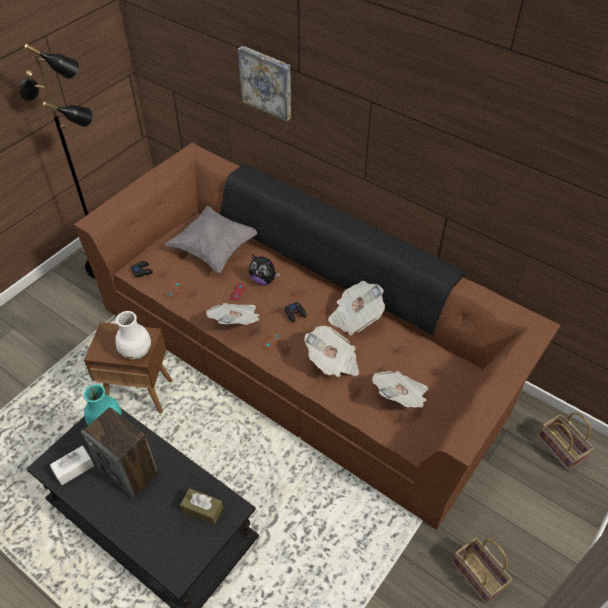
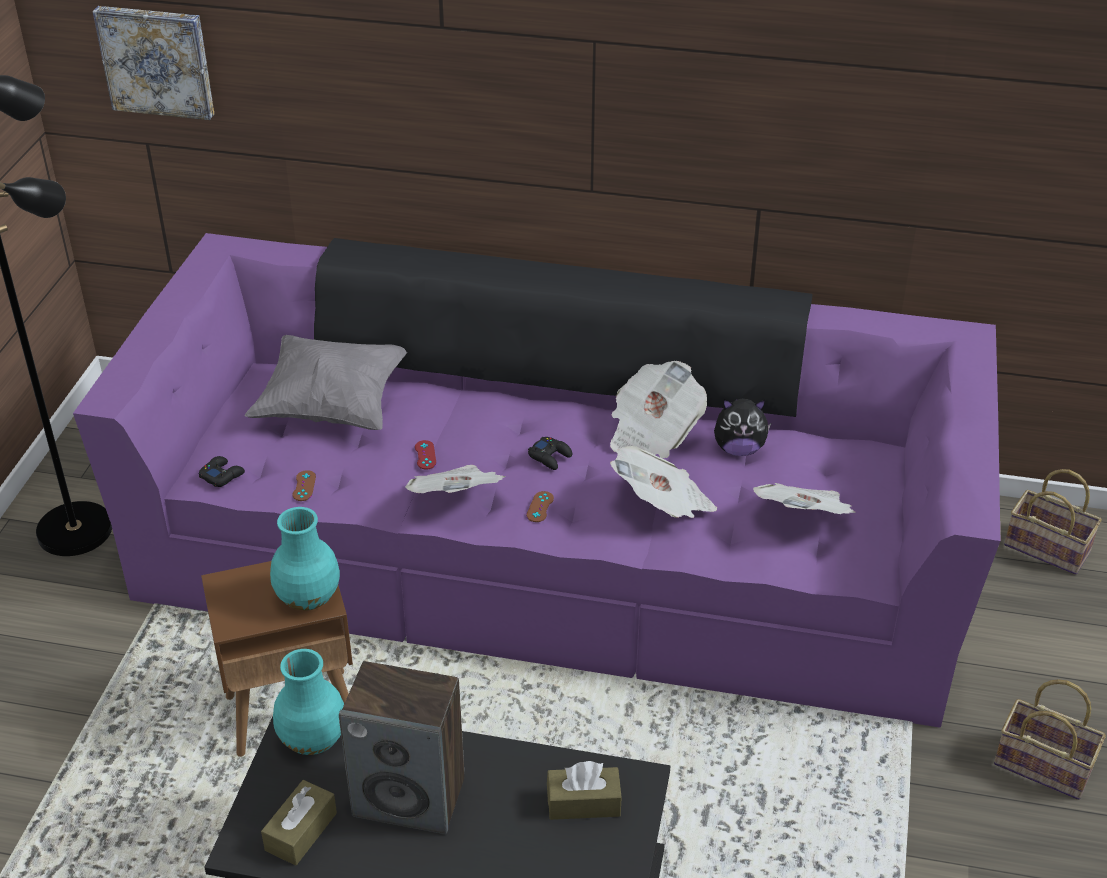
camera: 25 degrees left, 10 degrees down
white tissue box [50,446,94,485] -> brown tissue box [261,780,337,866]
brown sofa [74,143,561,530] -> purple sofa [73,233,1000,728]
white vase [115,311,151,360] -> turquoise vase [270,507,340,611]
picture [238,46,291,122] -> picture moved to [93,6,214,120]
plush toy [249,254,280,285] -> plush toy moved to [714,399,771,456]

